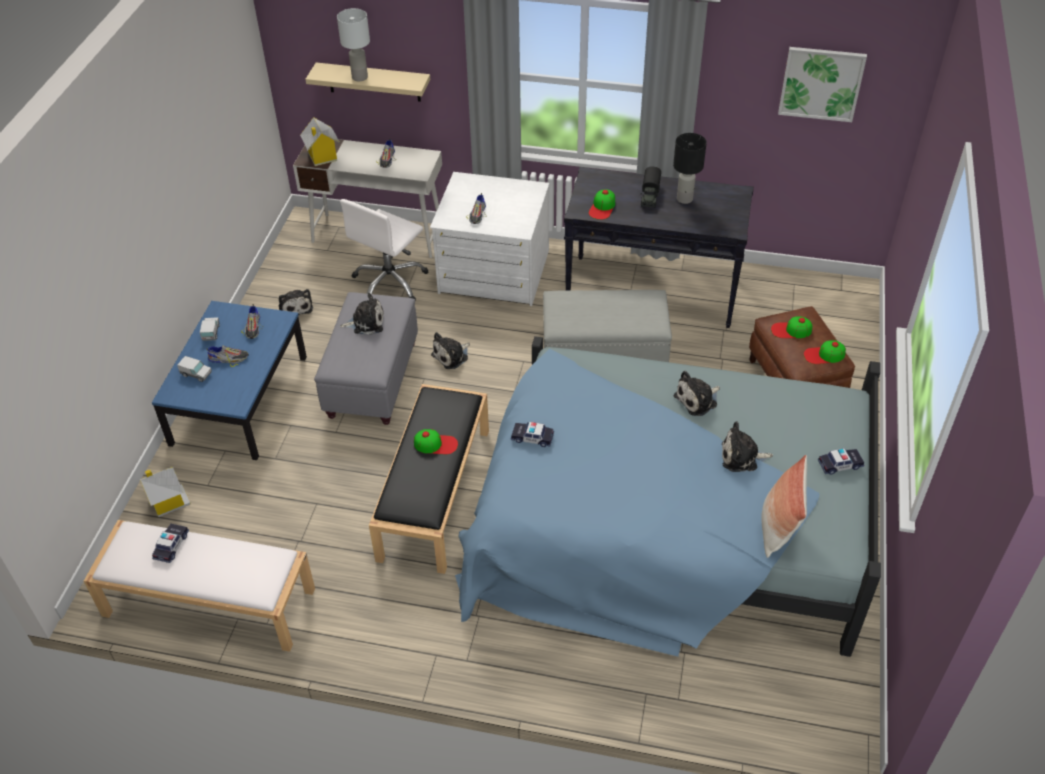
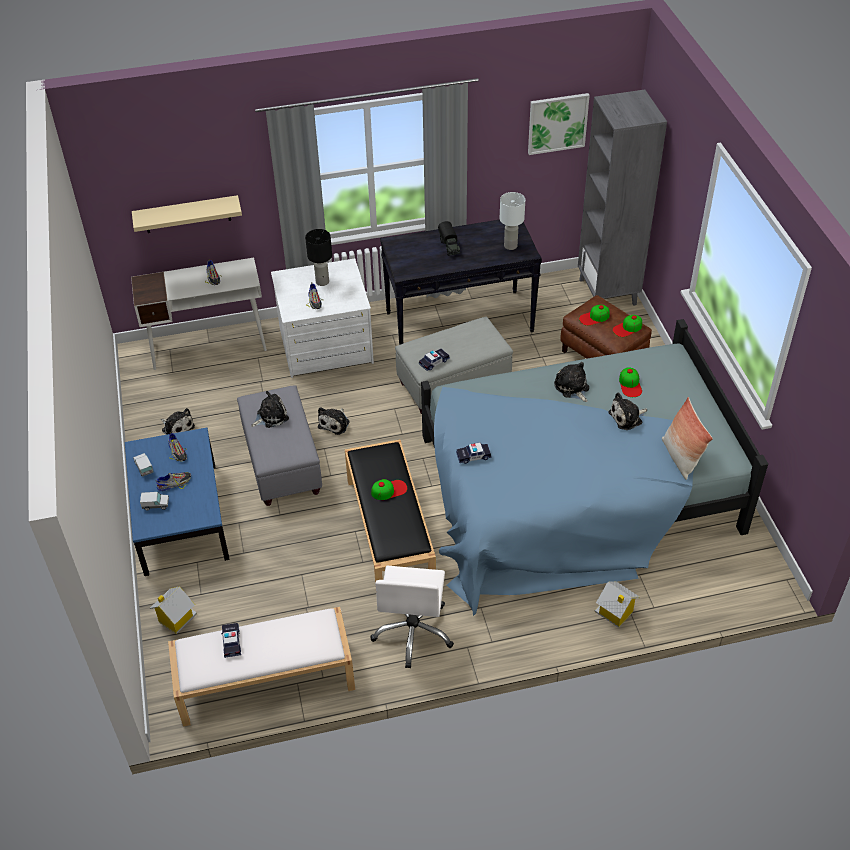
camera: 25 degrees left, 0 degrees up
toy house [300,117,339,166] -> toy house moved to [594,581,640,628]
white table lamp [337,8,370,81] -> white table lamp moved to [500,192,525,250]
white office chair [340,199,428,300] -> white office chair moved to [370,566,454,668]
cap [589,189,615,220] -> cap moved to [619,367,642,397]
black table lamp [673,133,707,204] -> black table lamp moved to [305,229,332,286]
plush toy [674,371,720,416] -> plush toy turned 120 degrees clockwise [554,362,589,402]
toy car [818,448,864,475] -> toy car moved to [419,349,450,371]
none -> grey bookcase [578,89,667,306]

